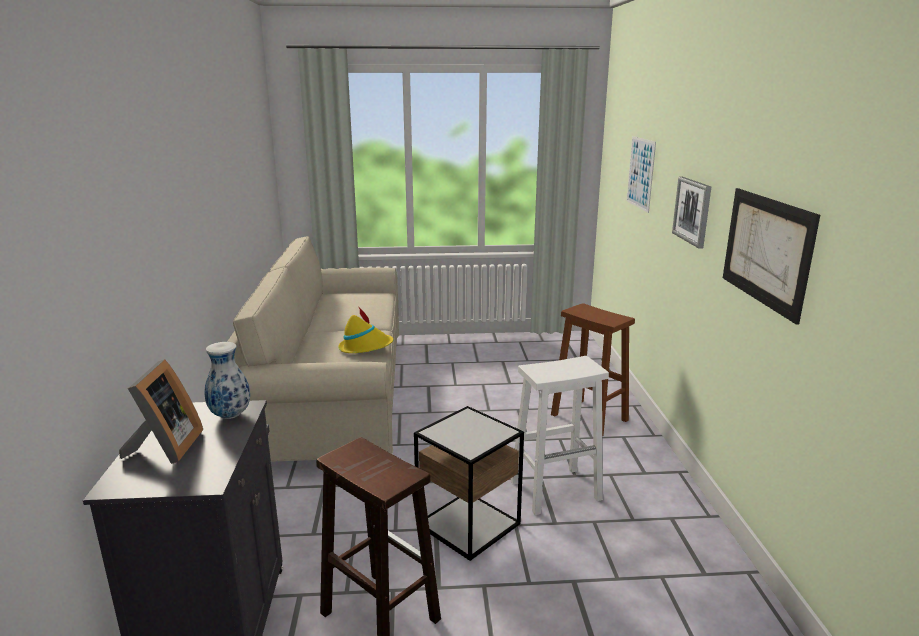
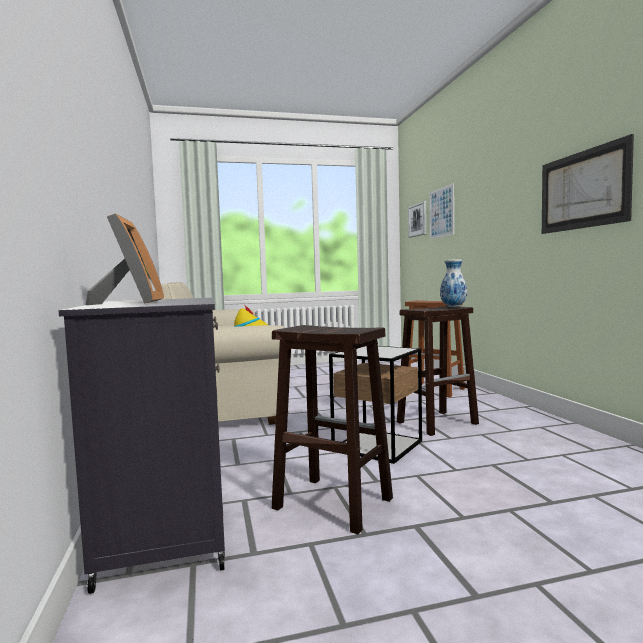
camera: 10 degrees left, 15 degrees down
vase [204,342,250,419] -> vase moved to [440,259,468,307]
white stool [511,356,609,515] -> brown stool [397,306,479,436]
picture [672,177,711,249] -> picture moved to [408,201,427,238]

